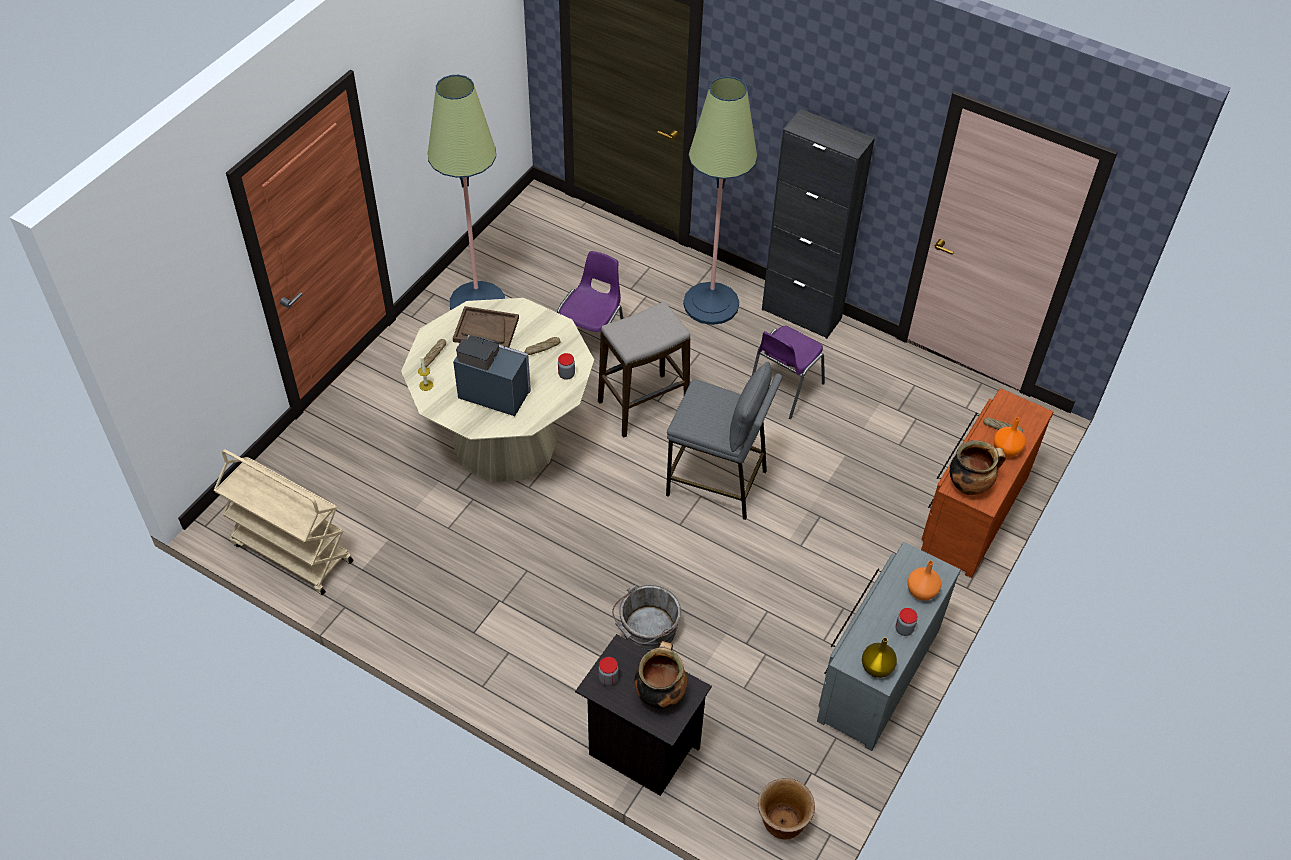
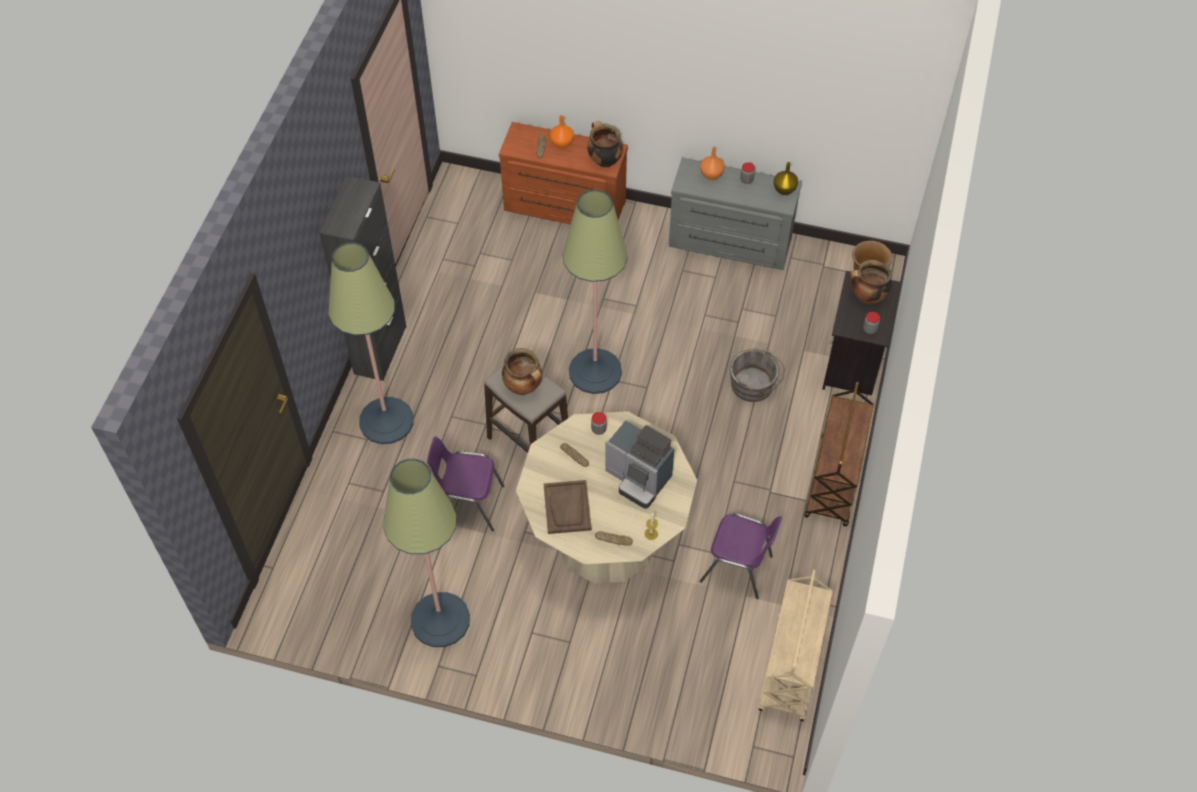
camera: 105 degrees left, 5 degrees up
coffee machine [453,335,531,416] -> coffee machine turned 60 degrees counterclockwise [605,420,674,509]
grey stool [666,362,782,520] -> floor lamp [562,190,628,394]
purple chair [751,326,825,419] -> purple chair moved to [700,513,782,599]
none -> cooking pot [502,348,542,395]
none -> brown cart [804,381,874,527]

